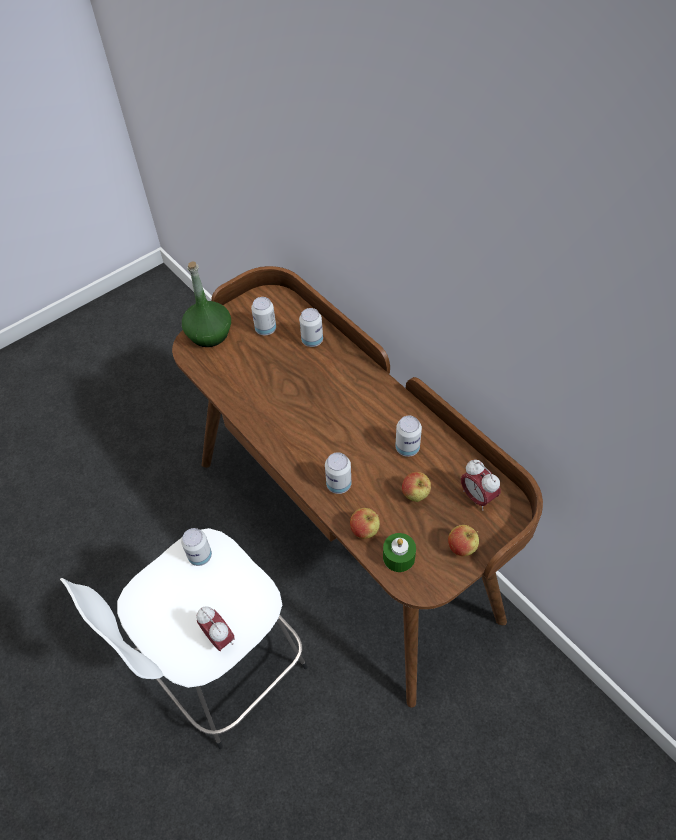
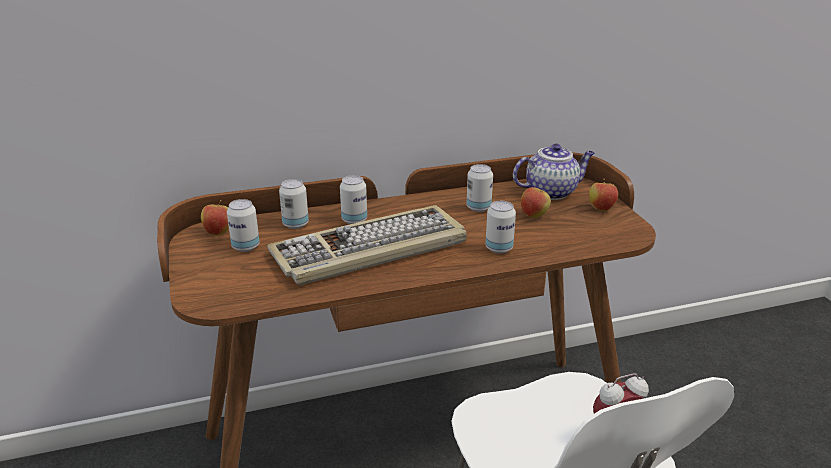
camera: 70 degrees left, 25 degrees down
can [181,528,212,566] -> can moved to [340,175,367,224]
green bottle [182,261,231,347] -> none
apple [350,508,380,539] -> apple moved to [201,200,229,236]
green candle [383,533,416,572] -> none
alarm clock [461,460,500,510] -> teapot [513,144,595,200]
none -> keyboard [267,205,467,285]

